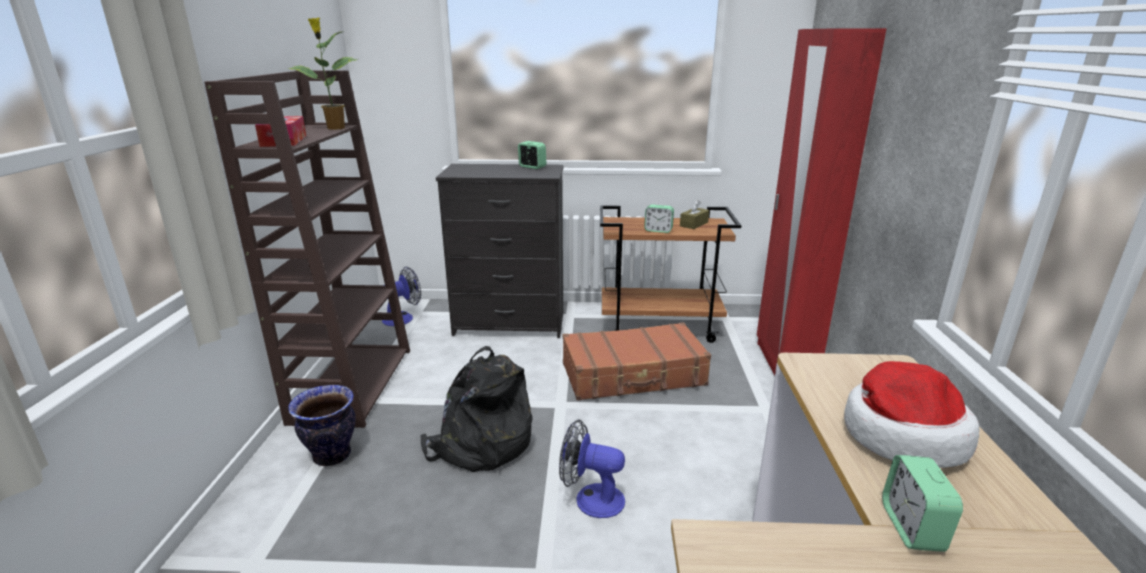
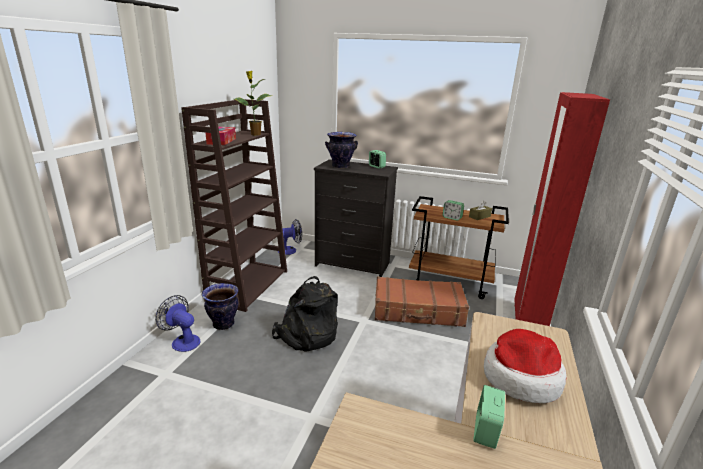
camera: 15 degrees right, 0 degrees up
fan [559,419,625,518] -> fan moved to [155,295,200,352]
none -> vase [325,132,358,169]

